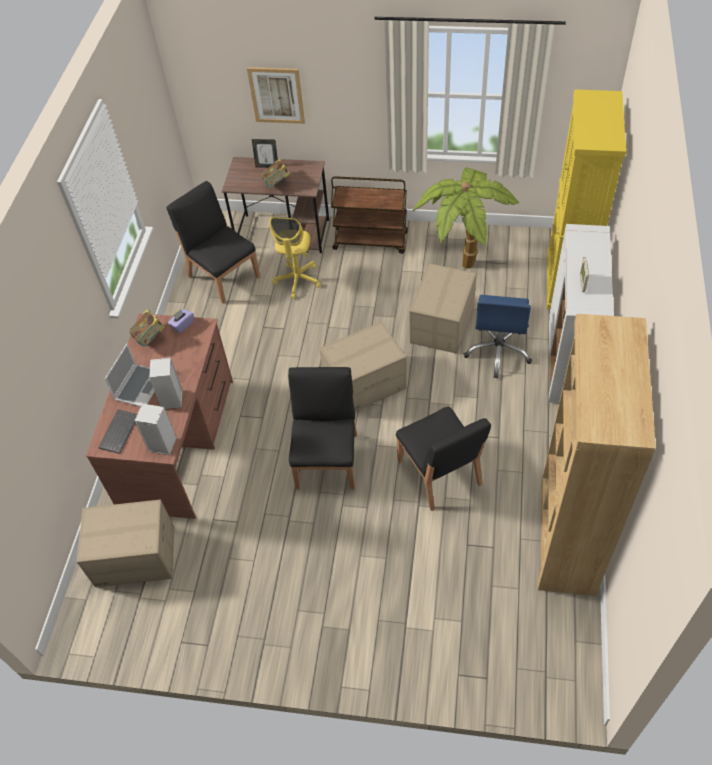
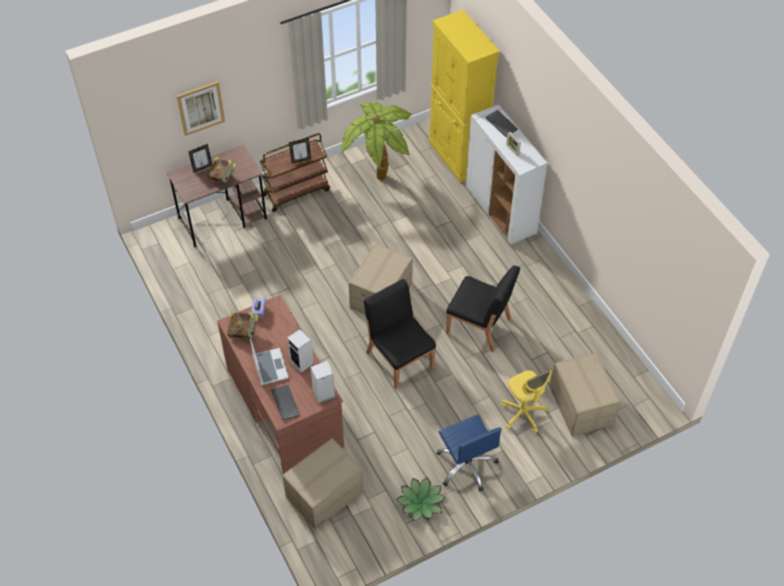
camera: 40 degrees left, 0 degrees up
black chair [167,181,260,304] -> none
yellow office chair [270,217,321,299] -> yellow office chair moved to [501,369,552,433]
cardboard box [409,263,477,354] -> cardboard box moved to [550,352,621,436]
blue office chair [464,295,532,378] -> blue office chair moved to [437,415,502,492]
brown bookcase [538,314,656,596] -> none
none -> picture frame [289,138,311,164]
none -> potted plant [396,477,445,521]
none -> keyboard [485,110,518,137]

